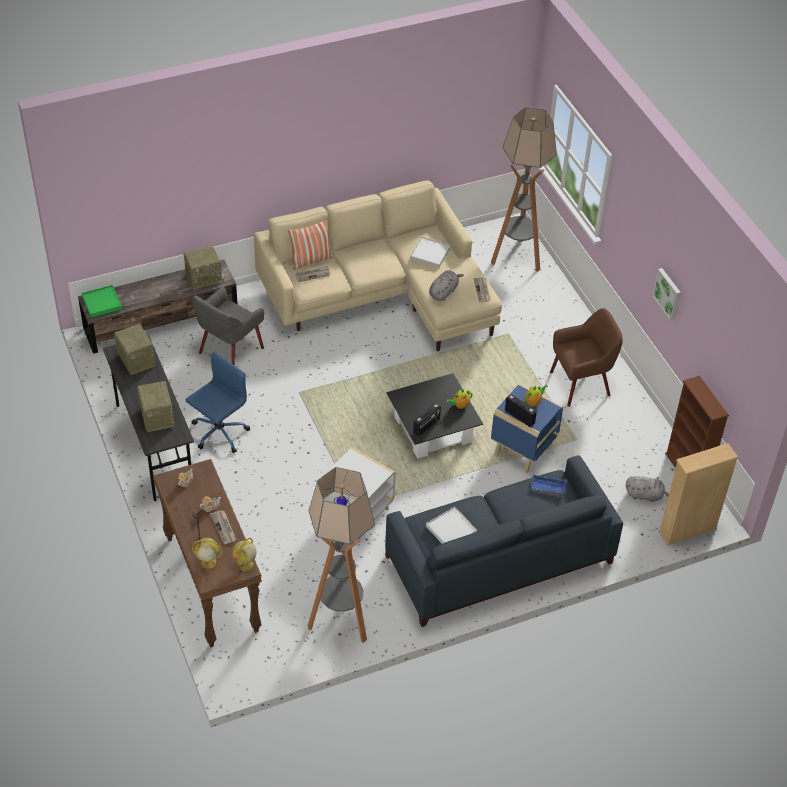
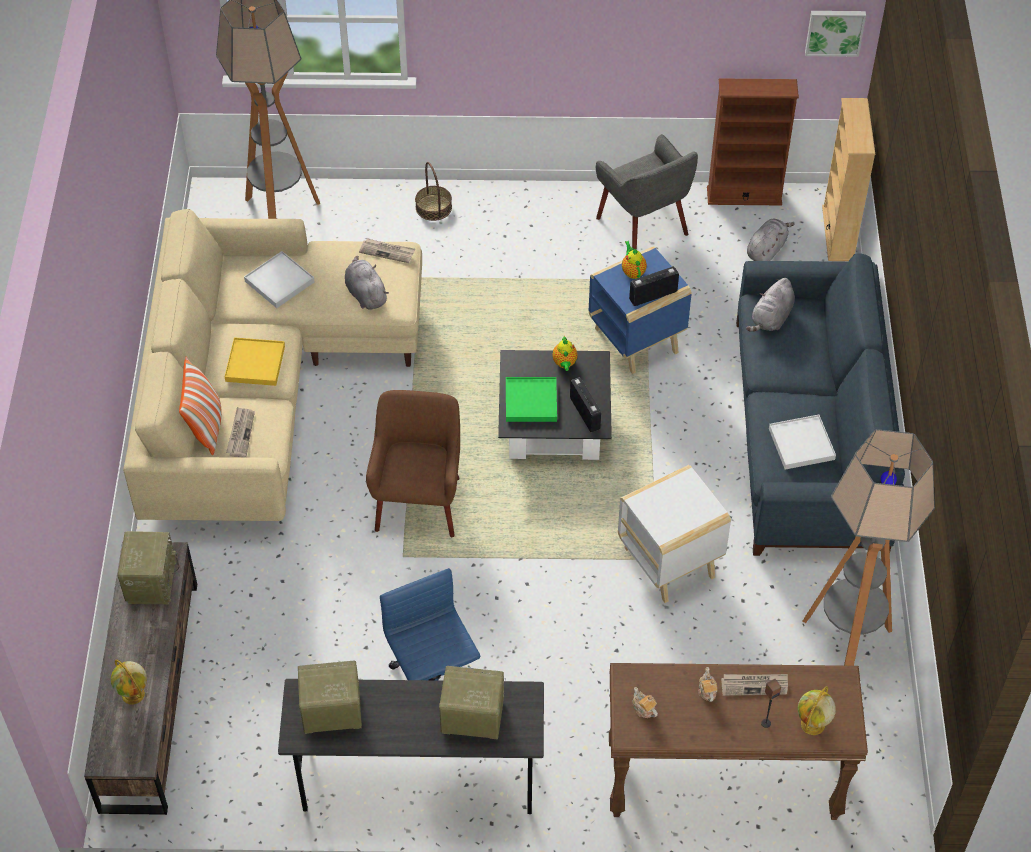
camera: 65 degrees left, 5 degrees up
green tray [82,285,122,317] -> green tray moved to [506,377,557,422]
grey armchair [193,286,264,366] -> grey armchair moved to [596,134,698,250]
globe [232,538,257,571] -> globe moved to [111,660,147,705]
blue tray [531,475,567,495] -> grey plush toy [746,278,795,332]
brown armchair [550,308,623,407] -> brown armchair moved to [366,390,460,537]
picture [652,268,681,321] -> picture moved to [805,11,866,57]
none -> yellow tray [225,337,285,386]
none -> basket [415,162,452,221]

